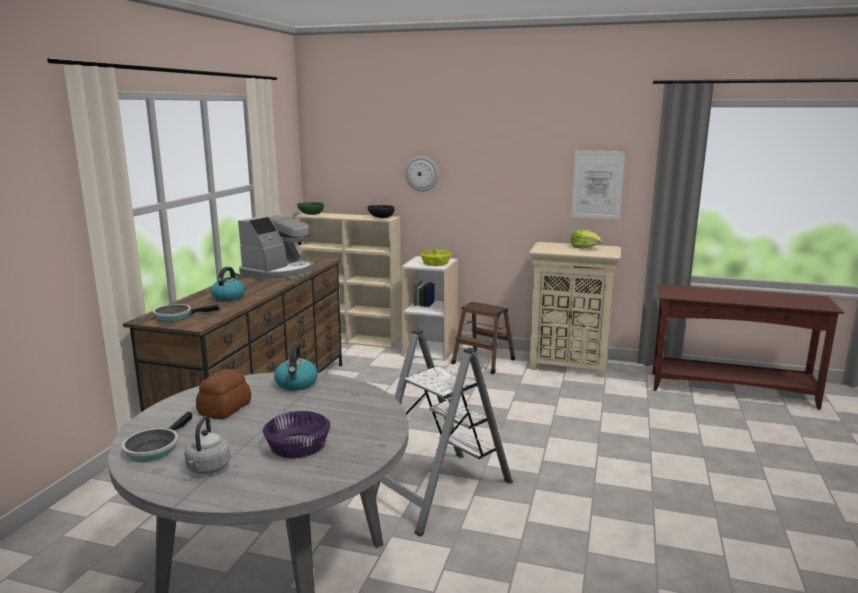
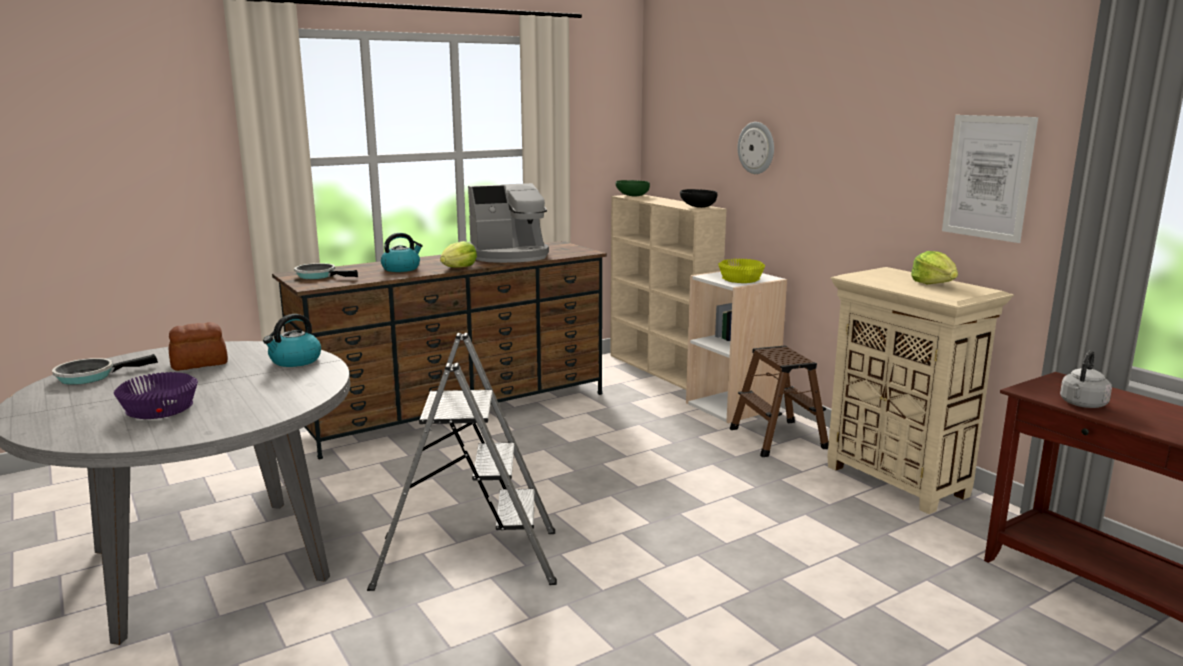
camera: 40 degrees right, 0 degrees up
grey kettle [184,416,230,474] -> grey kettle moved to [1060,351,1112,408]
none -> lettuce [440,241,477,268]

